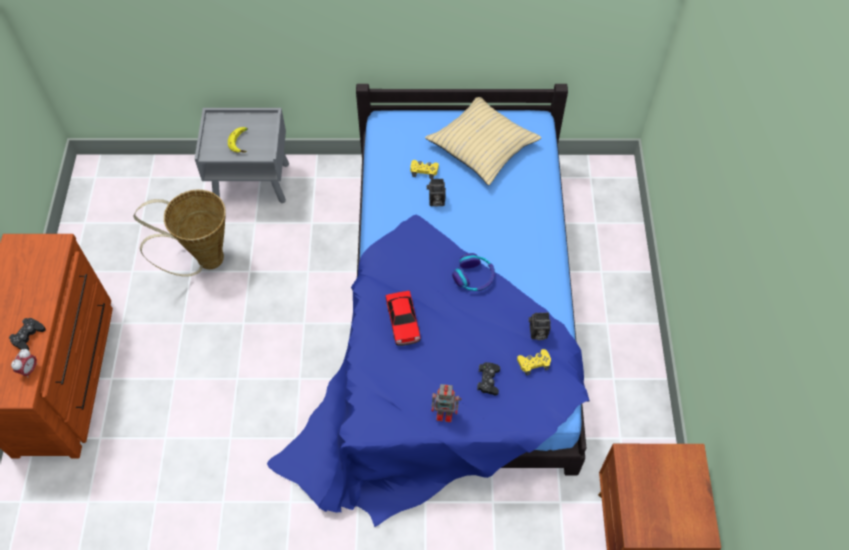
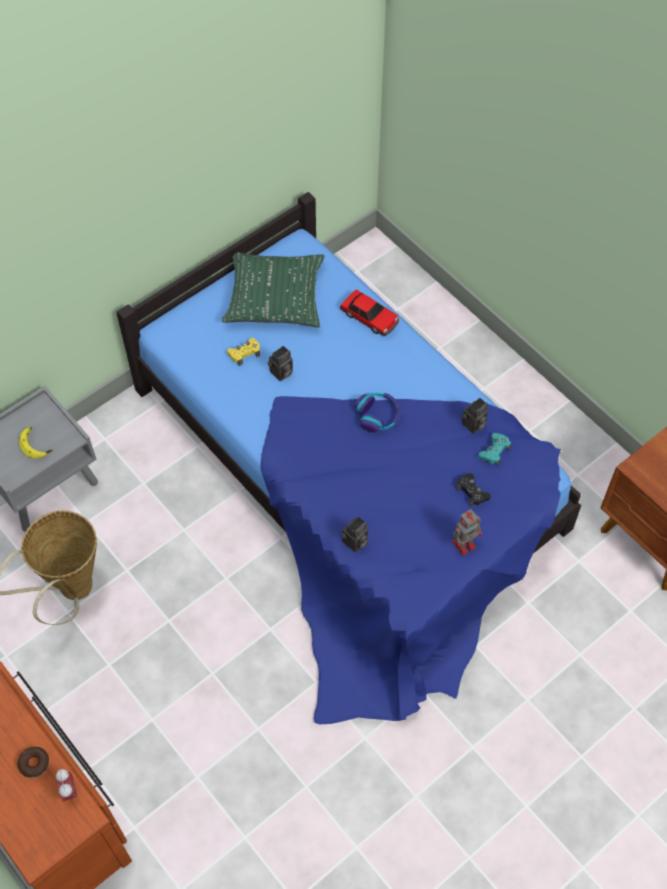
camera: 40 degrees left, 0 degrees up
black game controller [9,318,46,350] -> donut [17,747,49,778]
toy car [386,291,420,346] -> toy car moved to [340,289,399,336]
beige pillow [425,97,542,185] -> green pillow [222,252,325,327]
yellow game controller [517,349,551,376] -> turquoise game controller [478,433,511,466]
none -> camera [341,517,368,552]

